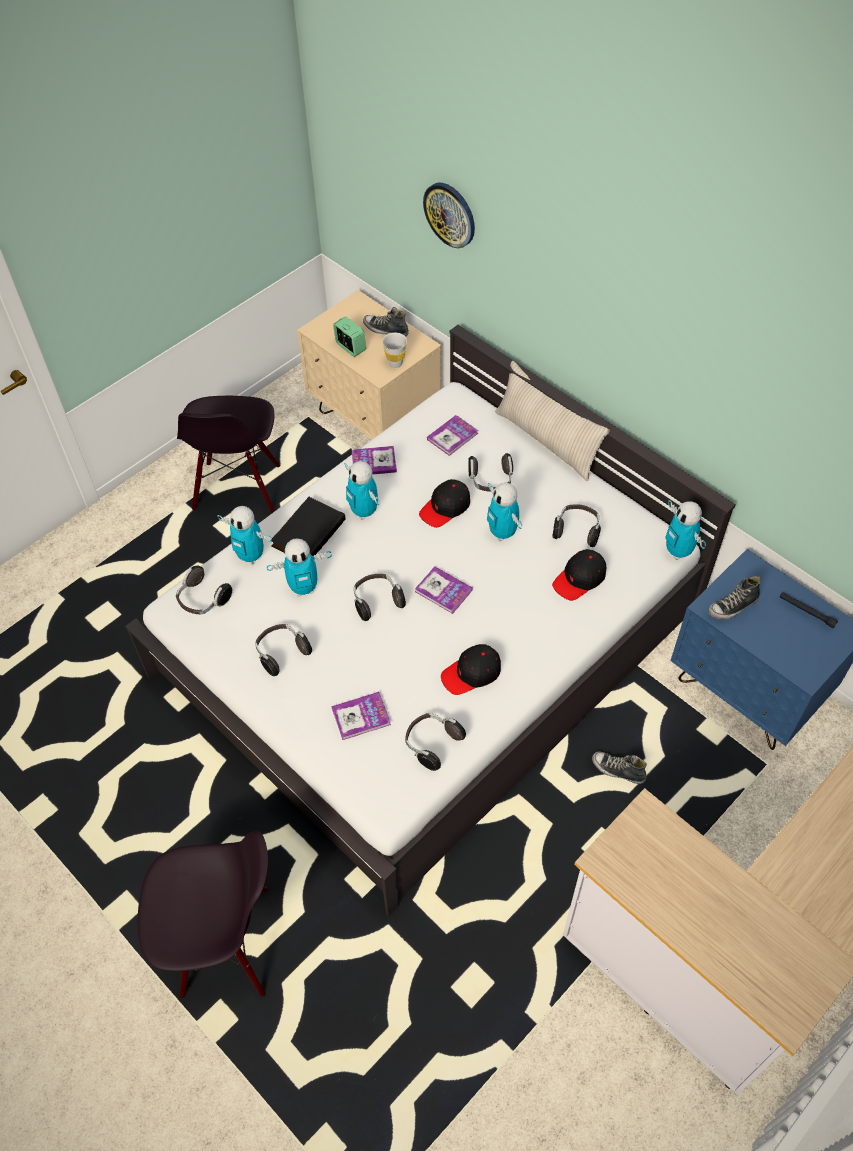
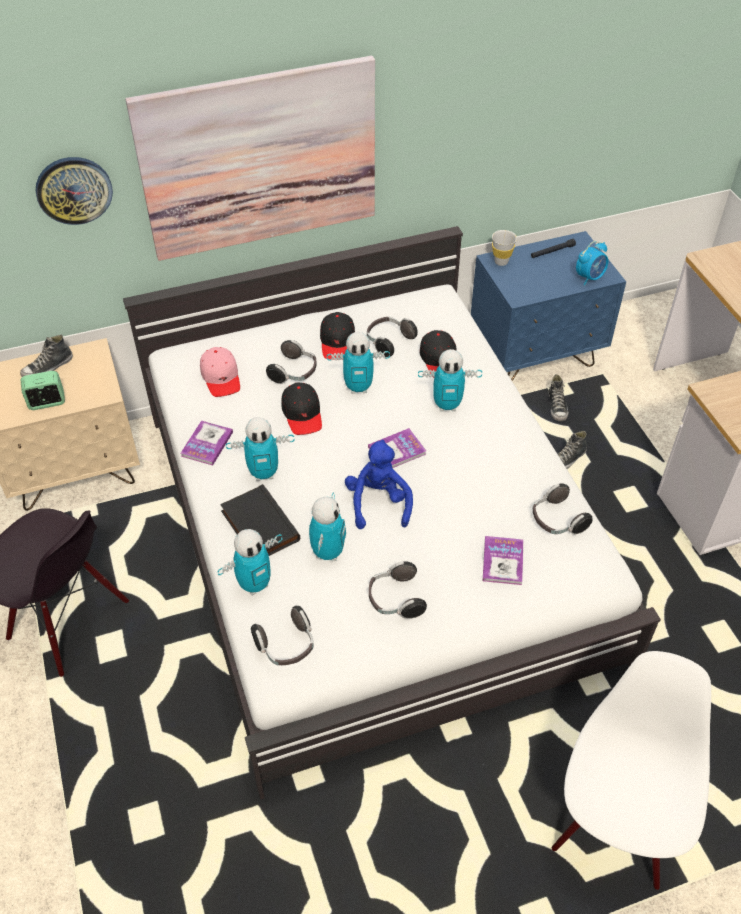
camera: 65 degrees left, 5 degrees down
black chair [138,831,268,998] -> white chair [552,651,711,890]
headphones [354,574,406,621] -> blue plush toy [345,439,413,529]
white cup [382,333,407,368] -> white cup moved to [492,230,517,266]
book [427,415,478,456] -> pink cap [200,347,240,397]
black cap [441,644,501,695] -> black cap moved to [320,312,355,360]
beige pillow [495,361,610,481] -> none
toy robot [665,500,706,560] -> toy robot moved to [418,349,482,411]
shoe [708,576,761,619] -> shoe moved to [548,374,569,421]
none -> picture [125,56,375,261]
none -> alarm clock [576,241,608,285]

